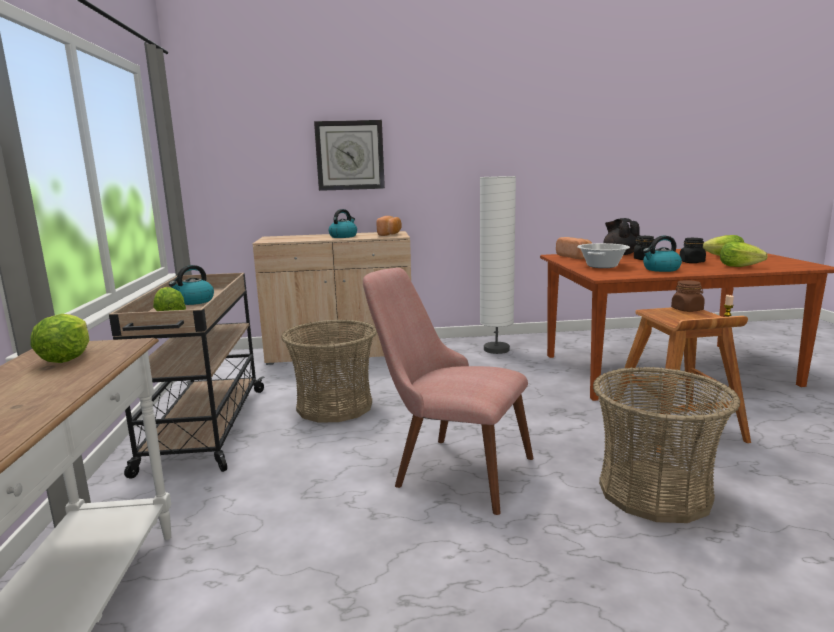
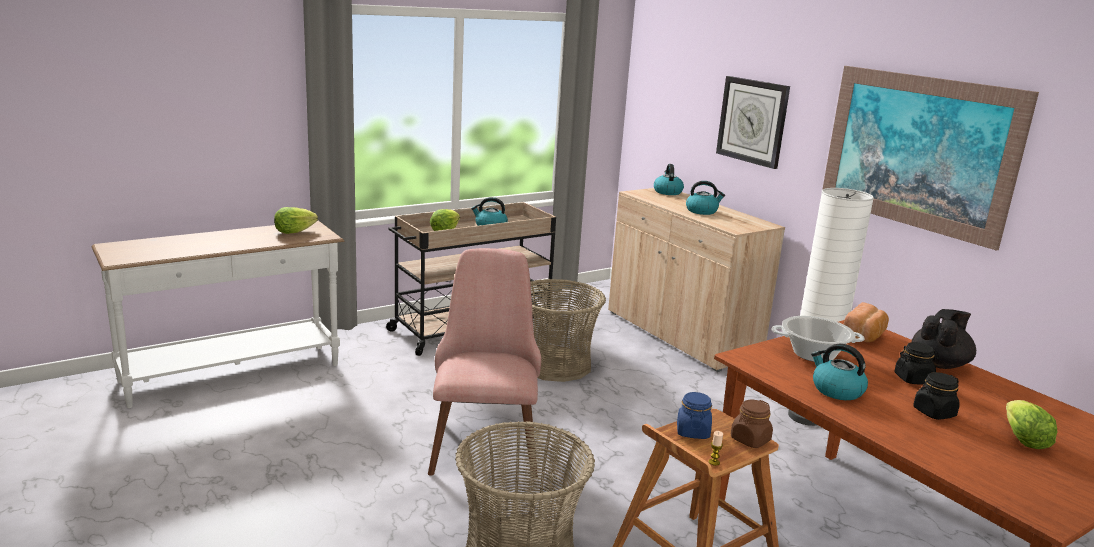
camera: 60 degrees right, 5 degrees up
bread [377,216,401,236] -> none
lettuce [720,242,768,267] -> none
none -> kettle [654,164,684,195]
none -> blue jar [677,392,712,439]
none -> picture [822,66,1039,251]

